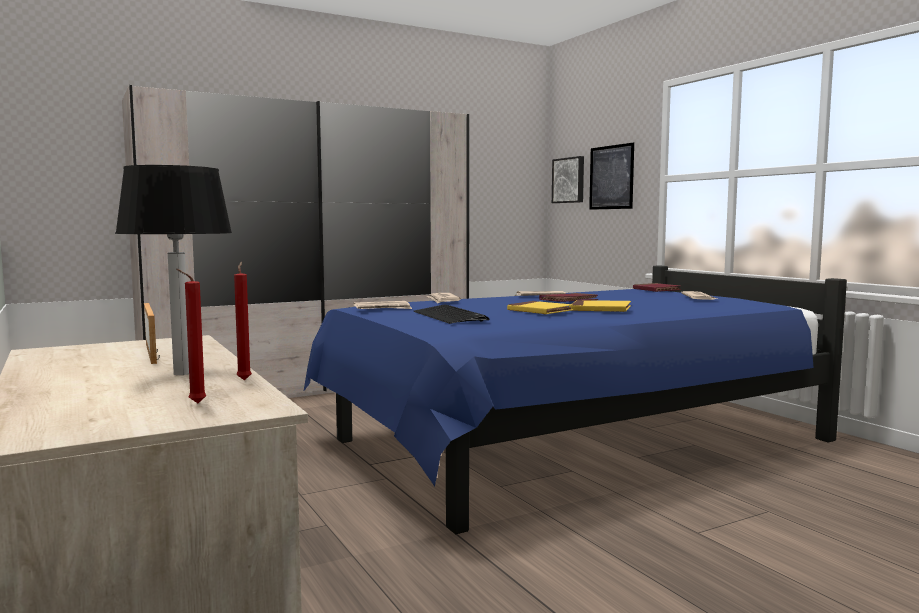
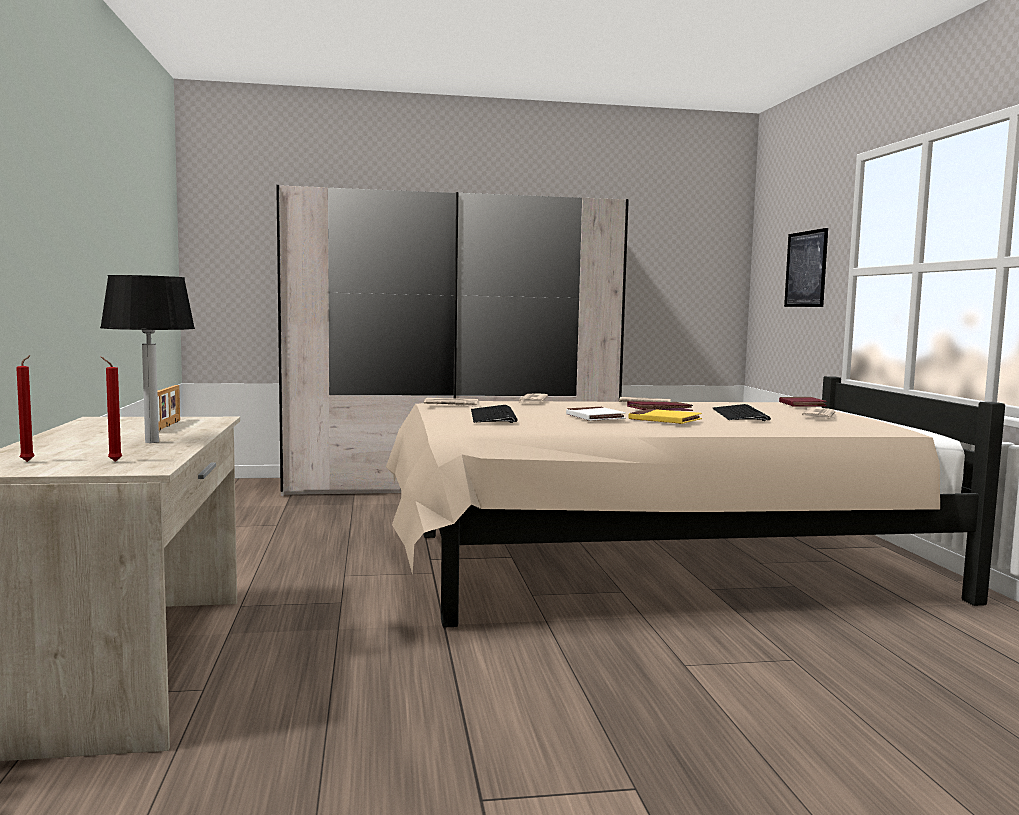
camera: 20 degrees right, 0 degrees up
red candle [234,262,252,380] -> red candle moved to [16,355,35,462]
blue bed [303,265,847,534] -> beige bed [386,376,1005,628]
yellow book [507,301,573,314] -> white book [566,407,626,421]
picture [552,156,584,203] -> none
none -> keyboard [712,404,771,421]

